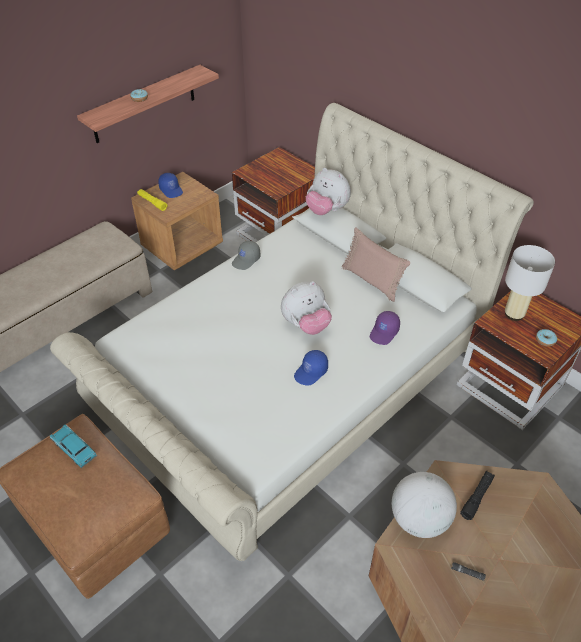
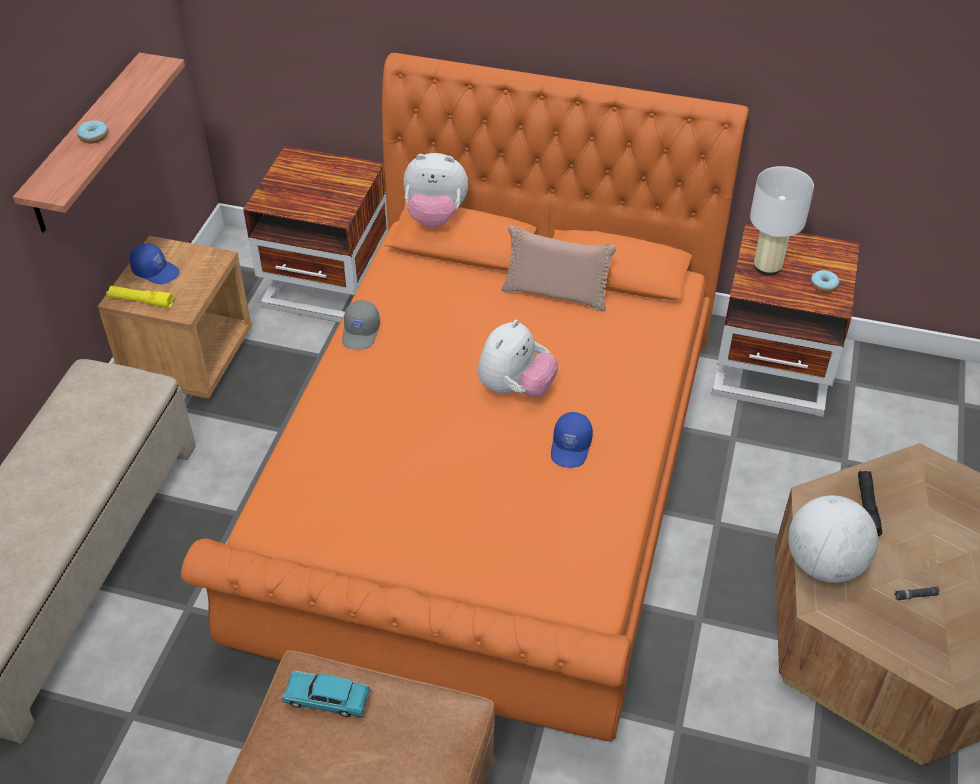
camera: 30 degrees left, 0 degrees up
beige bed [50,103,534,561] -> orange bed [181,53,749,742]
purple cap [370,311,400,345] -> none

